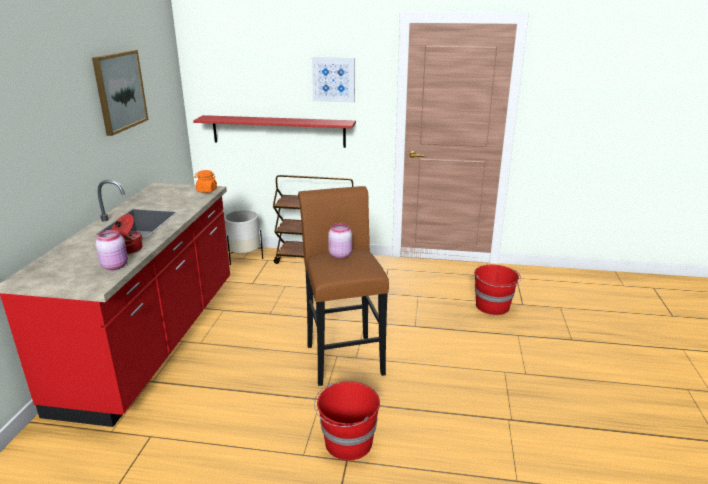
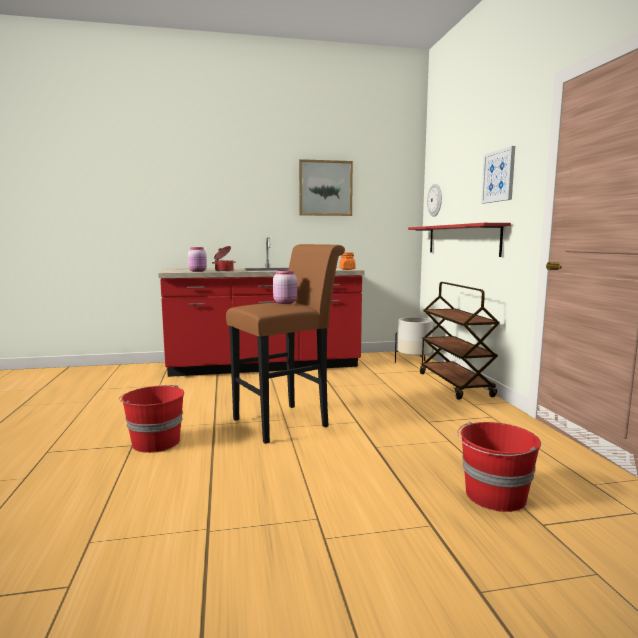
camera: 70 degrees right, 15 degrees down
none -> wall clock [427,184,442,217]

